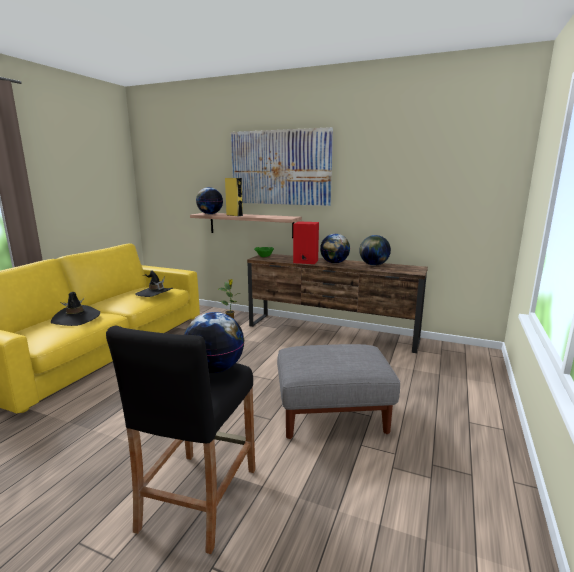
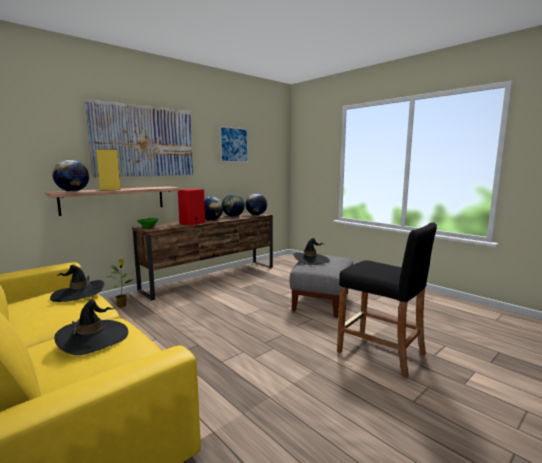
camera: 65 degrees left, 5 degrees down
globe [184,312,245,373] -> globe moved to [245,193,267,215]
none -> picture [220,126,248,162]
none -> black hat [293,238,330,265]

